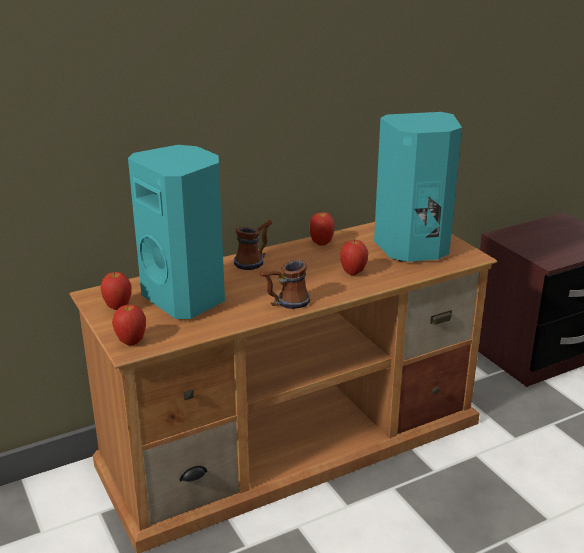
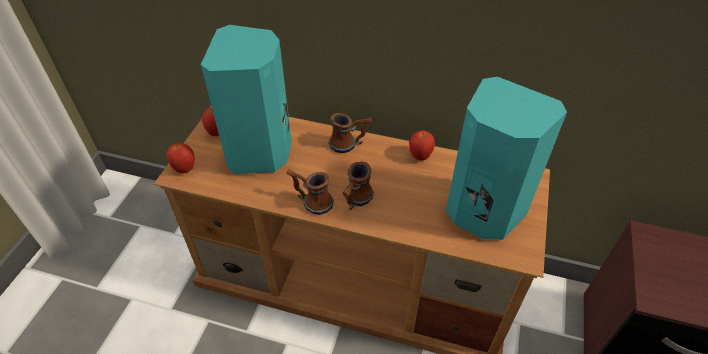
camera: 45 degrees right, 20 degrees up
apple [340,239,368,275] -> none
none -> mug [342,161,374,210]

